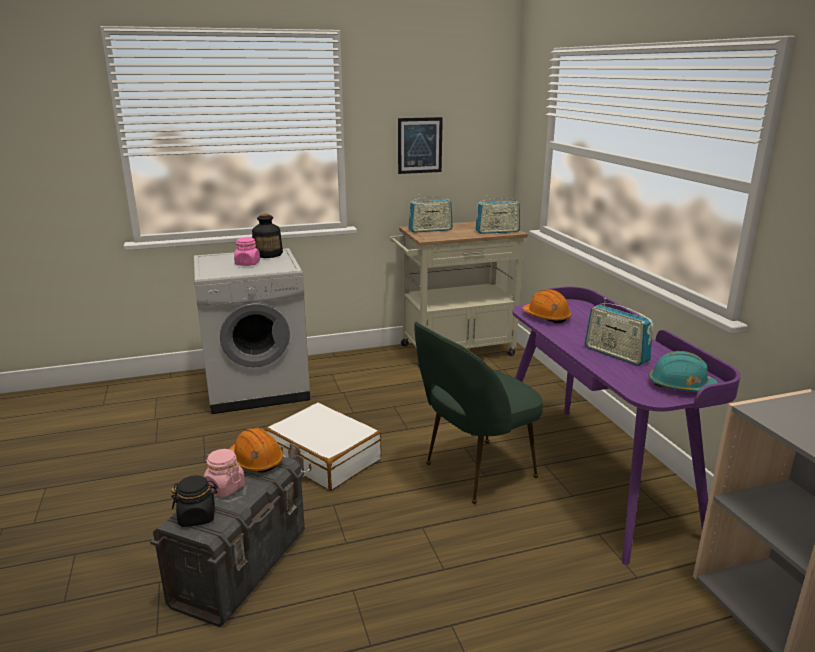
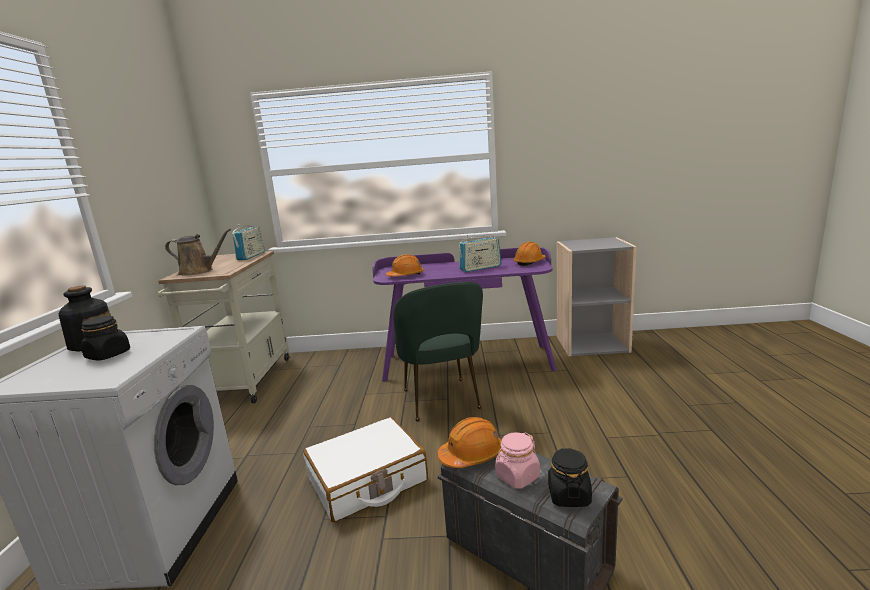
camera: 70 degrees left, 5 degrees down
pink jar [234,237,260,266] -> black jar [81,316,130,360]
picture [398,117,443,174] -> none
radio [408,194,453,233] -> brown watering can [165,229,231,276]
turquoise hard hat [649,351,718,392] -> orange hard hat [514,242,546,266]

